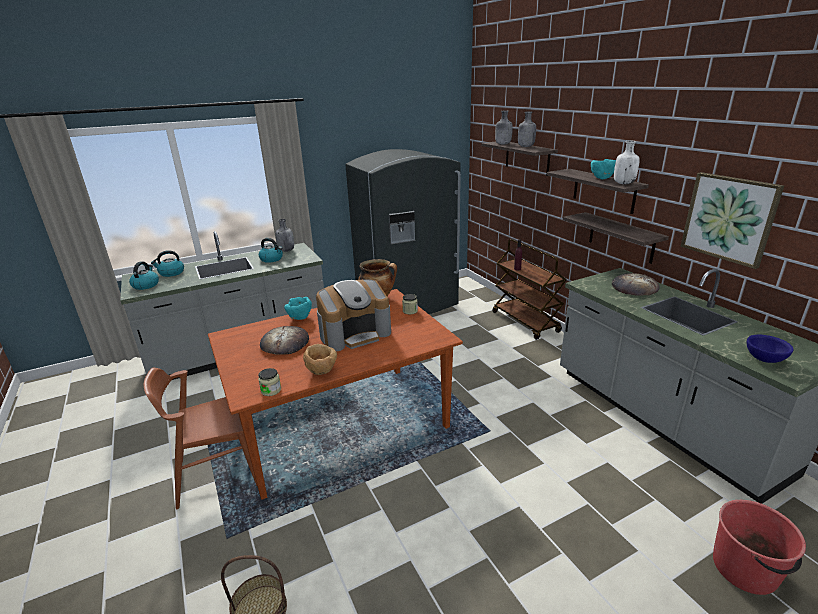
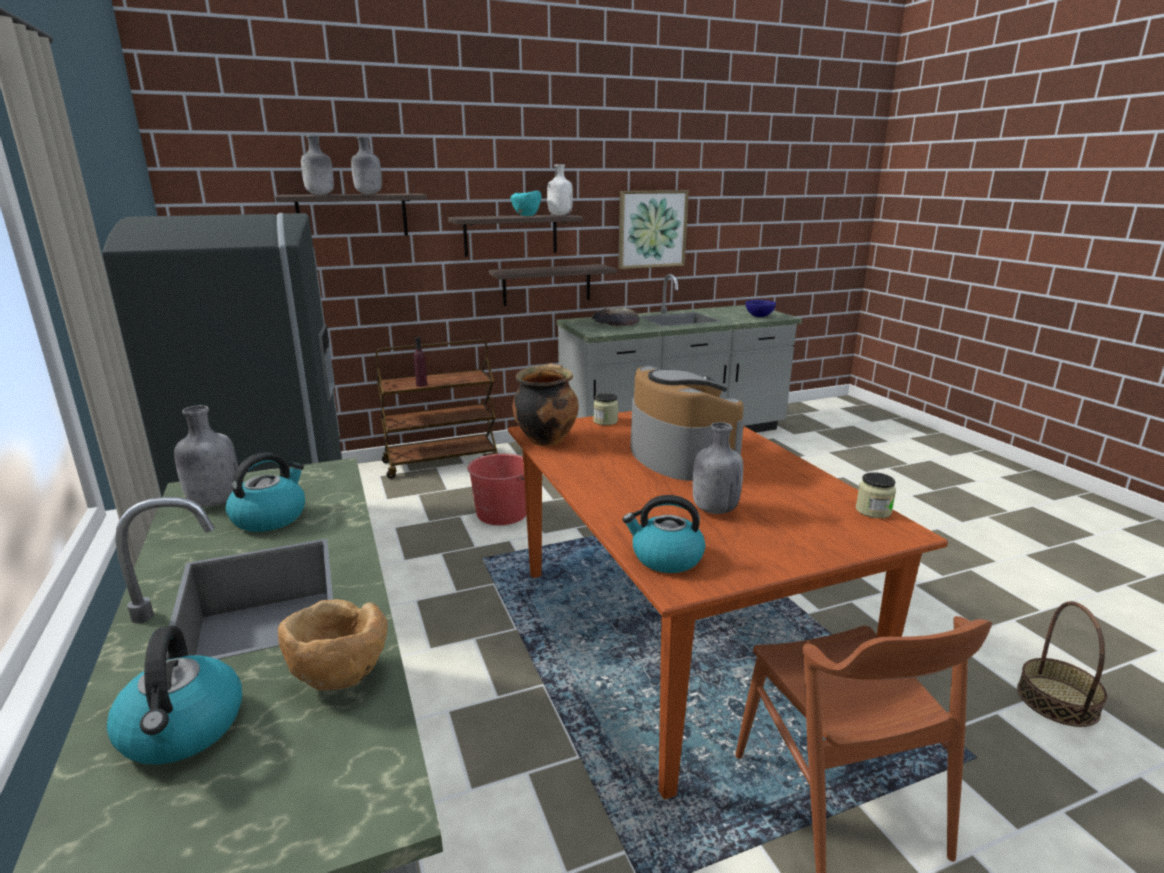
camera: 85 degrees left, 5 degrees down
kettle [129,261,159,290] -> kettle moved to [622,495,705,573]
bread [260,326,309,355] -> grey bottle [693,422,743,514]
turquoise bowl [284,297,312,320] -> none
brown bowl [303,344,337,375] -> brown bowl moved to [278,599,387,691]
red bucket [713,500,806,595] -> red bucket moved to [467,454,526,525]

